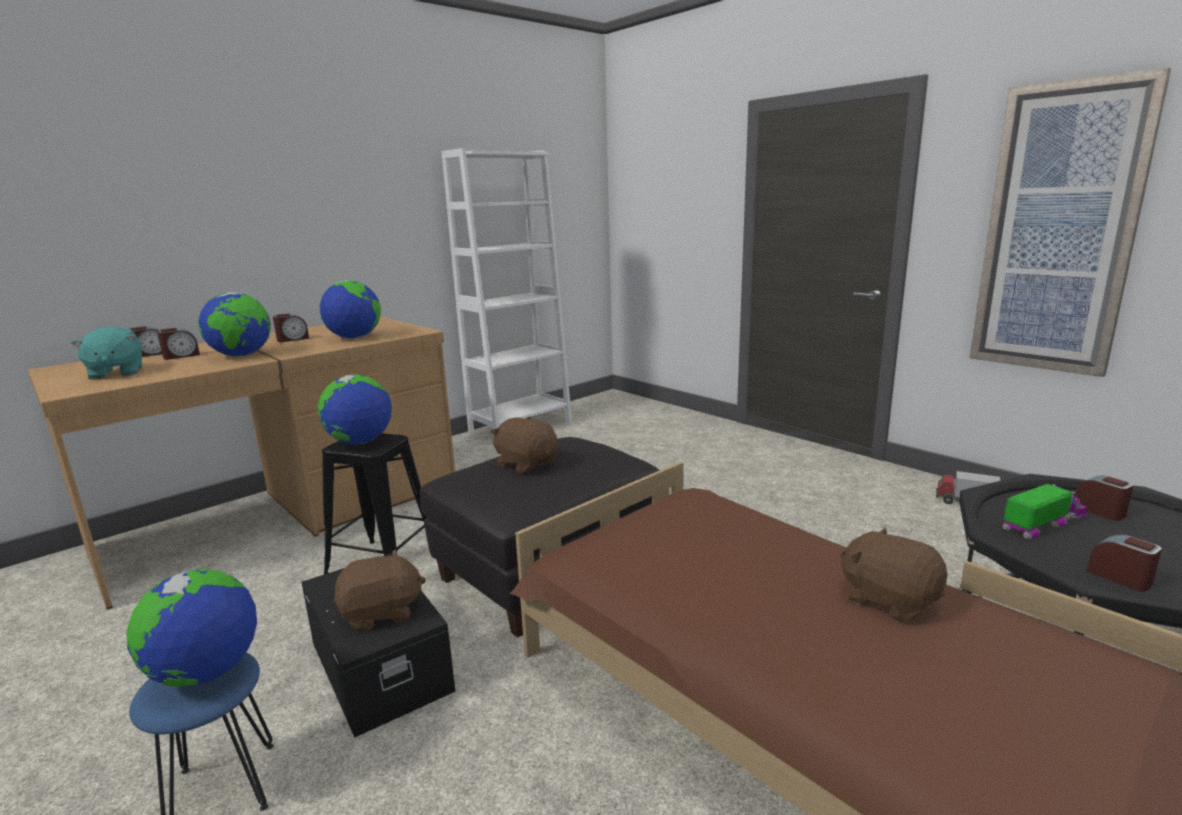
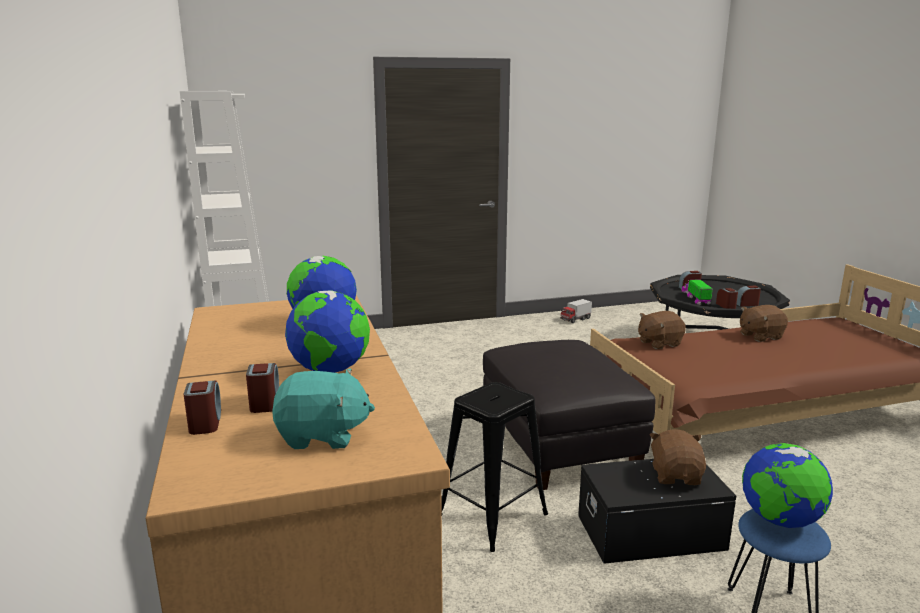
camera: 65 degrees left, 0 degrees up
alarm clock [273,313,309,342] -> alarm clock moved to [716,288,738,309]
globe [318,374,392,444] -> none
brown plush toy [490,417,558,474] -> brown plush toy moved to [638,311,686,349]
picture [970,67,1171,377] -> none

